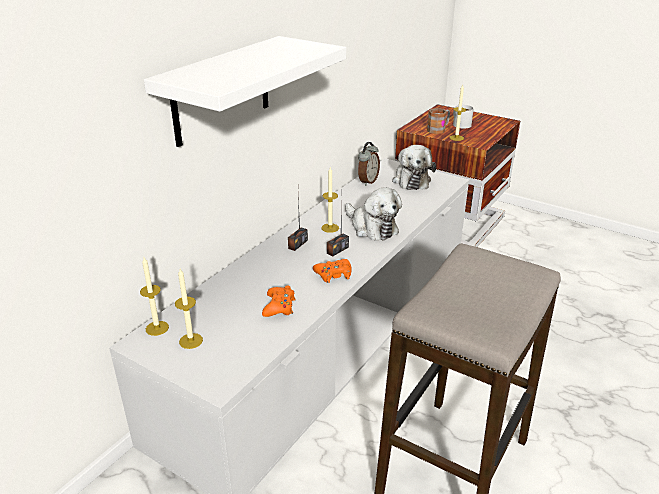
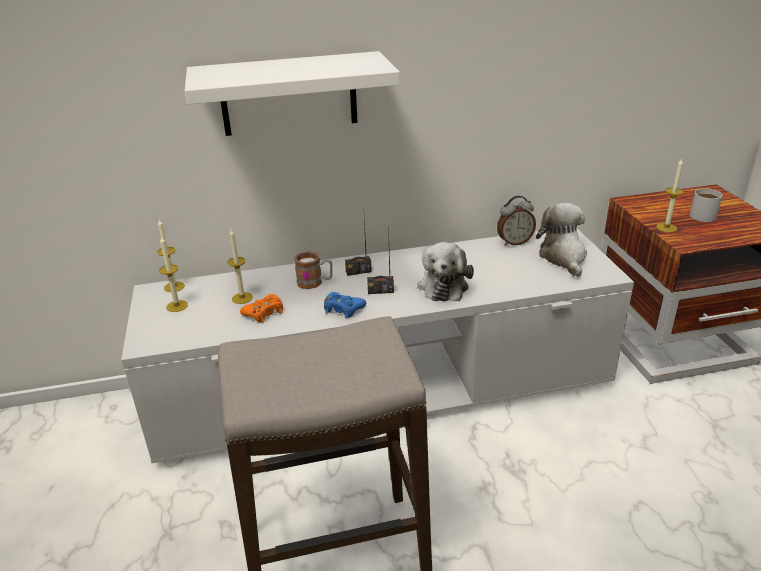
camera: 45 degrees right, 0 degrees up
orange game controller [313,259,352,283] -> blue game controller [324,292,366,318]
candle [321,167,339,233] -> candle moved to [227,229,253,304]
plush toy [392,145,436,190] -> plush toy turned 135 degrees clockwise [536,203,587,277]
mug [427,108,450,134] -> mug moved to [294,251,332,289]

